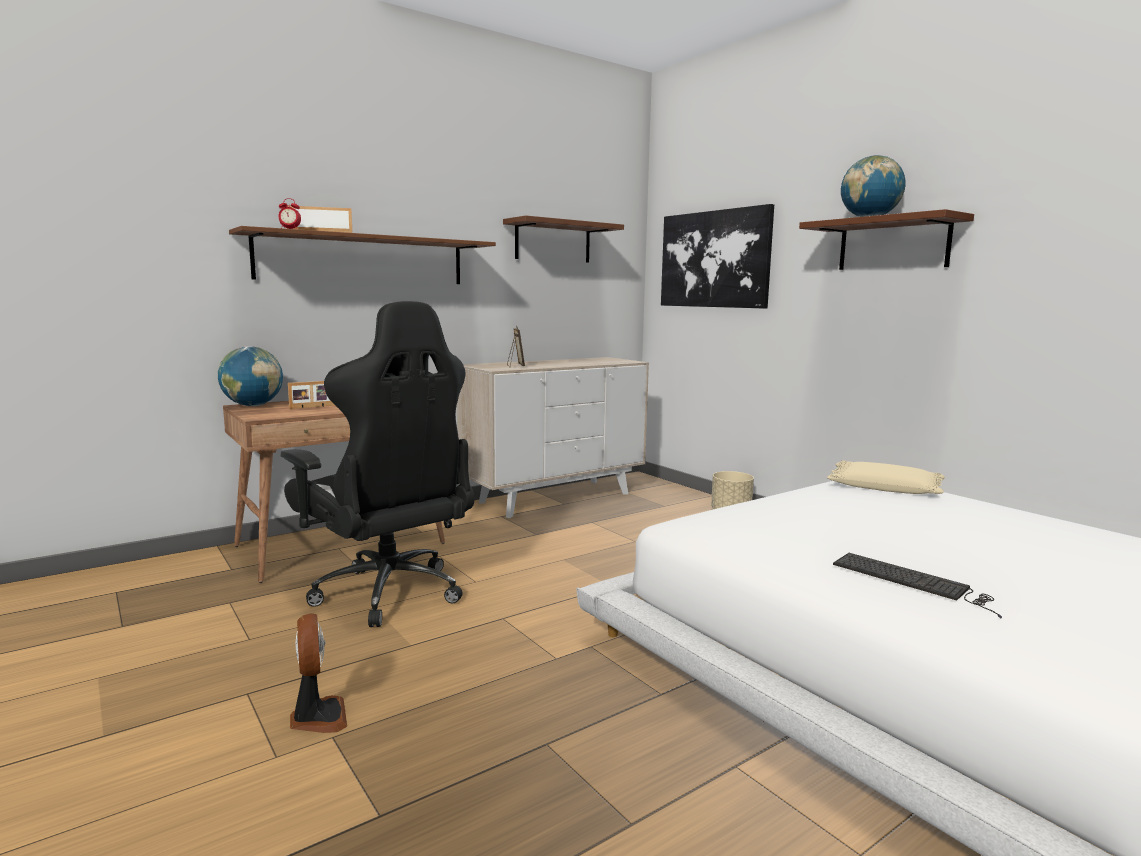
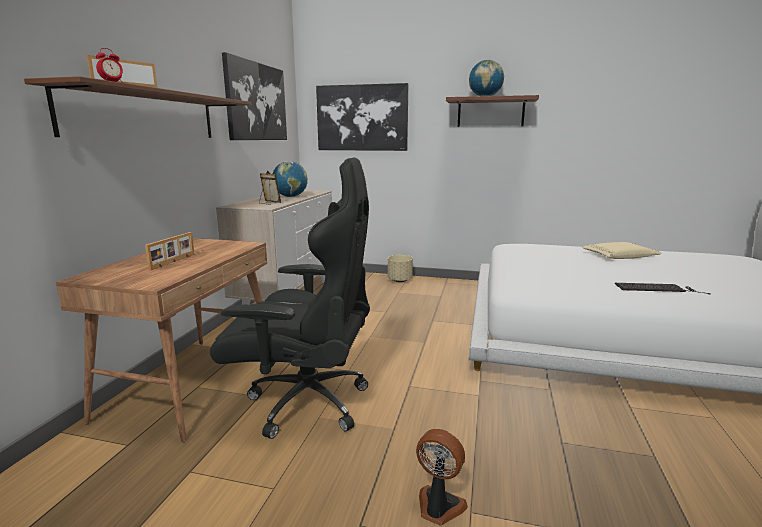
camera: 40 degrees left, 5 degrees up
globe [218,346,283,406] -> globe moved to [273,161,308,197]
brown shelf [503,215,624,263] -> picture [222,52,287,140]
beige pillow [827,460,945,494] -> beige pillow moved to [582,242,662,259]

